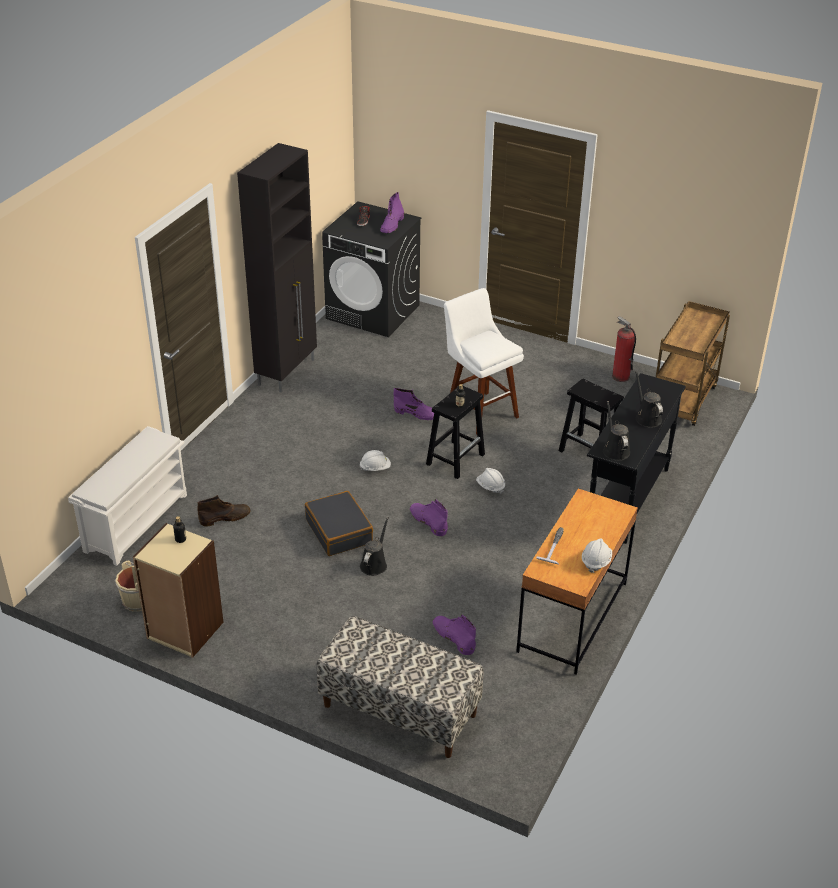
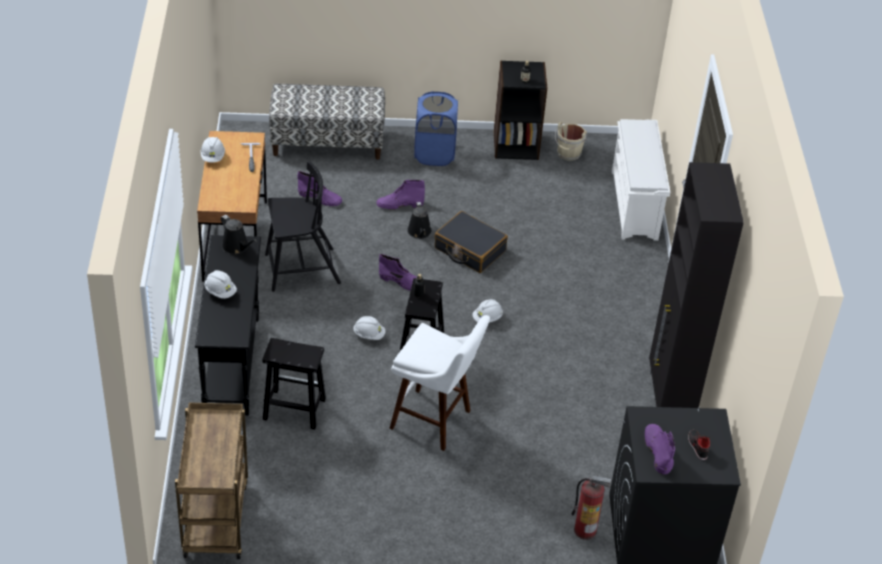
camera: 150 degrees right, 5 degrees up
beige bookcase [133,523,223,658] -> black bookcase [494,60,547,160]
brown boot [197,495,250,527] -> none
purple boot [393,388,434,420] -> purple boot moved to [376,180,425,210]
fire extinguisher [612,316,636,382] -> fire extinguisher moved to [571,475,611,540]
black watering can [635,371,663,428] -> white hard hat [204,270,237,299]
none -> black chair [265,161,341,292]
none -> blue laundry basket [414,91,458,166]

